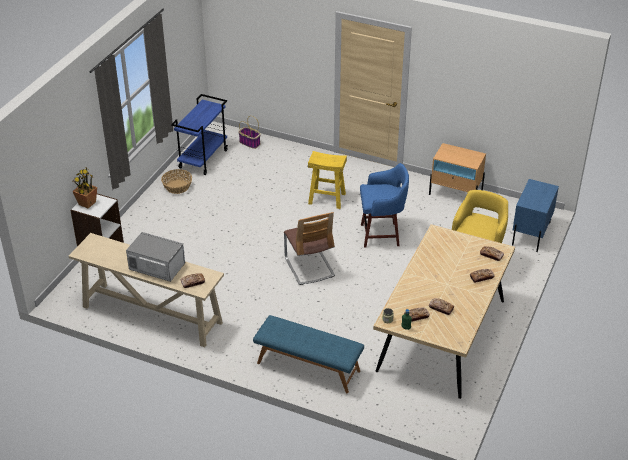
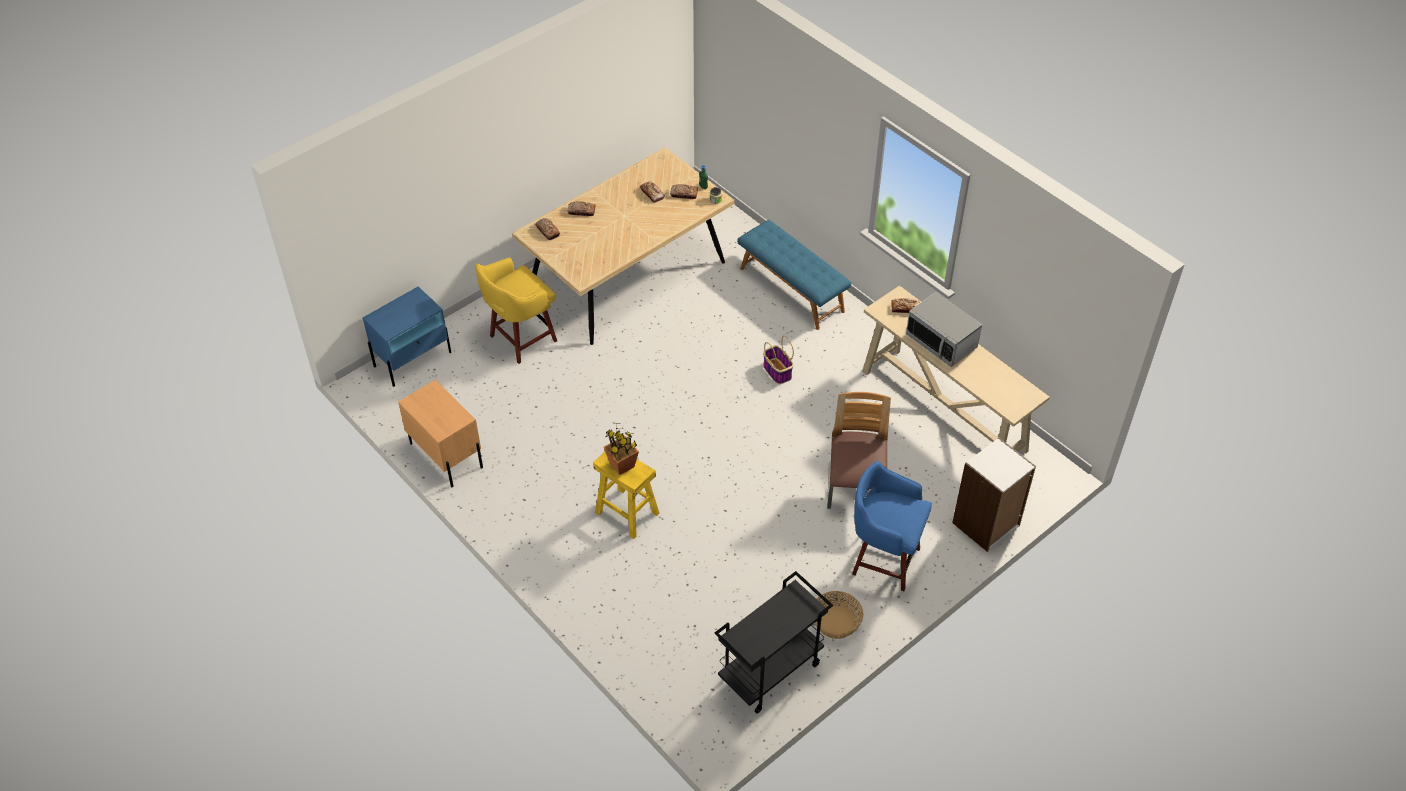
camera: 155 degrees left, 10 degrees up
potted plant [72,167,97,208] -> potted plant moved to [604,422,639,475]
blue cart [171,94,228,175] -> black cart [715,571,833,713]
basket [238,116,261,149] -> basket moved to [763,336,794,384]
chair [284,212,335,285] -> chair moved to [827,392,891,509]
blue stool [360,163,409,248] -> blue stool moved to [852,461,932,591]

